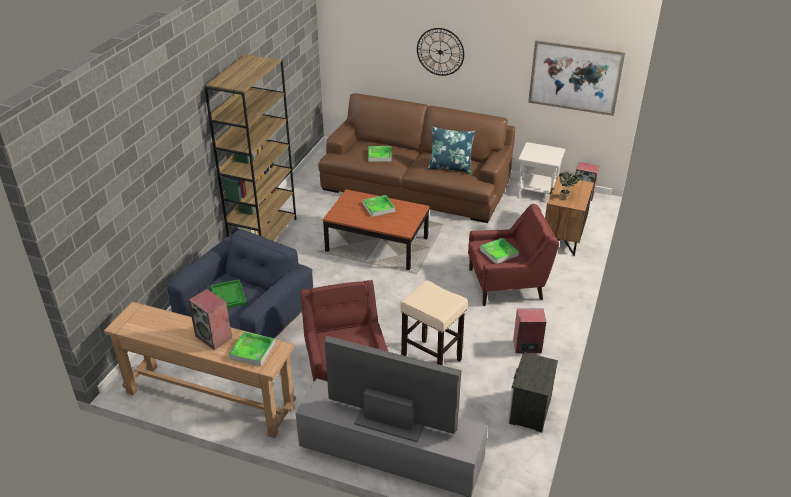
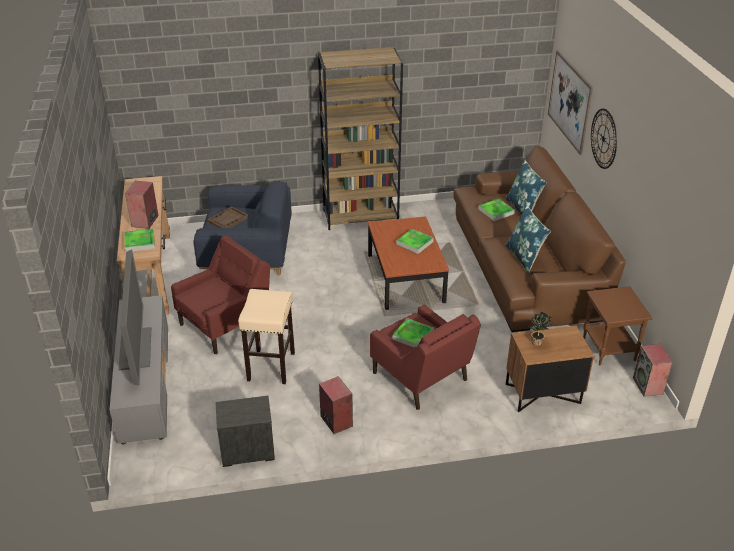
camera: 60 degrees right, 0 degrees up
green tray [211,279,247,308] -> brown tray [207,206,249,228]
white side table [517,142,565,198] -> brown side table [583,286,652,366]
picture [528,40,625,116] -> picture moved to [548,50,593,155]
none -> blue pillow [506,160,547,214]

